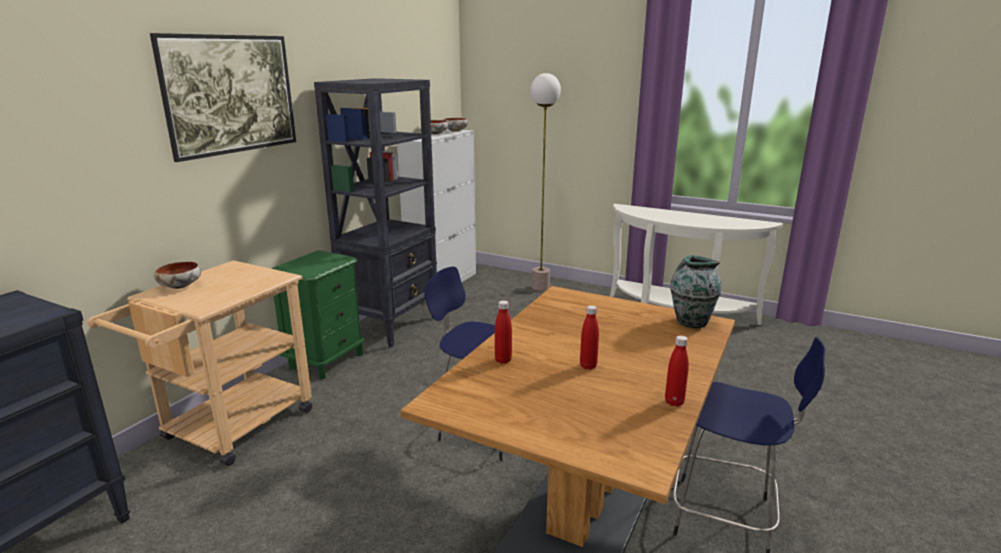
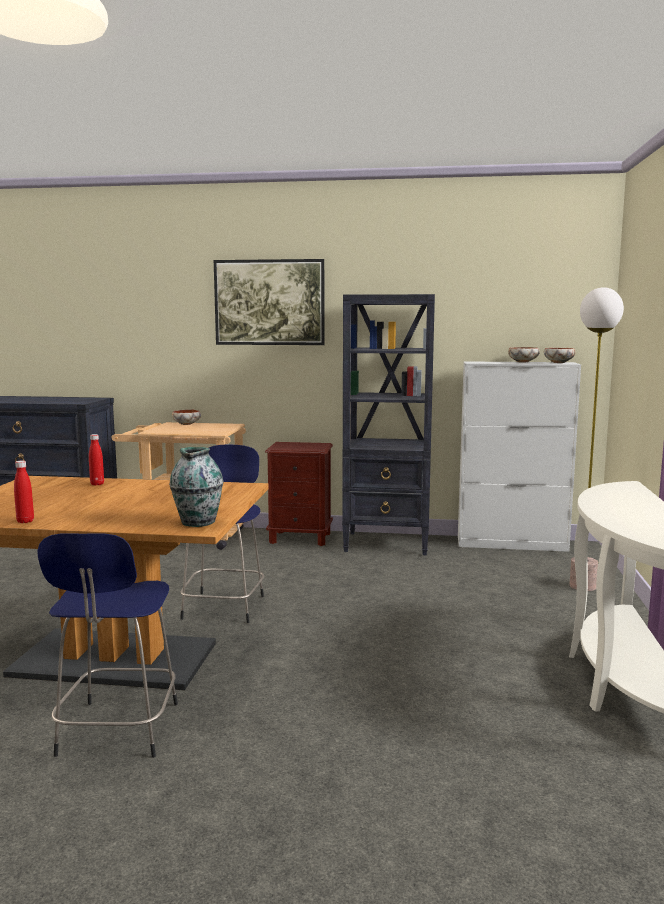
camera: 70 degrees right, 10 degrees down
green nightstand [271,250,364,380] -> brown nightstand [265,442,333,546]
red bottle [580,305,599,370] -> none

